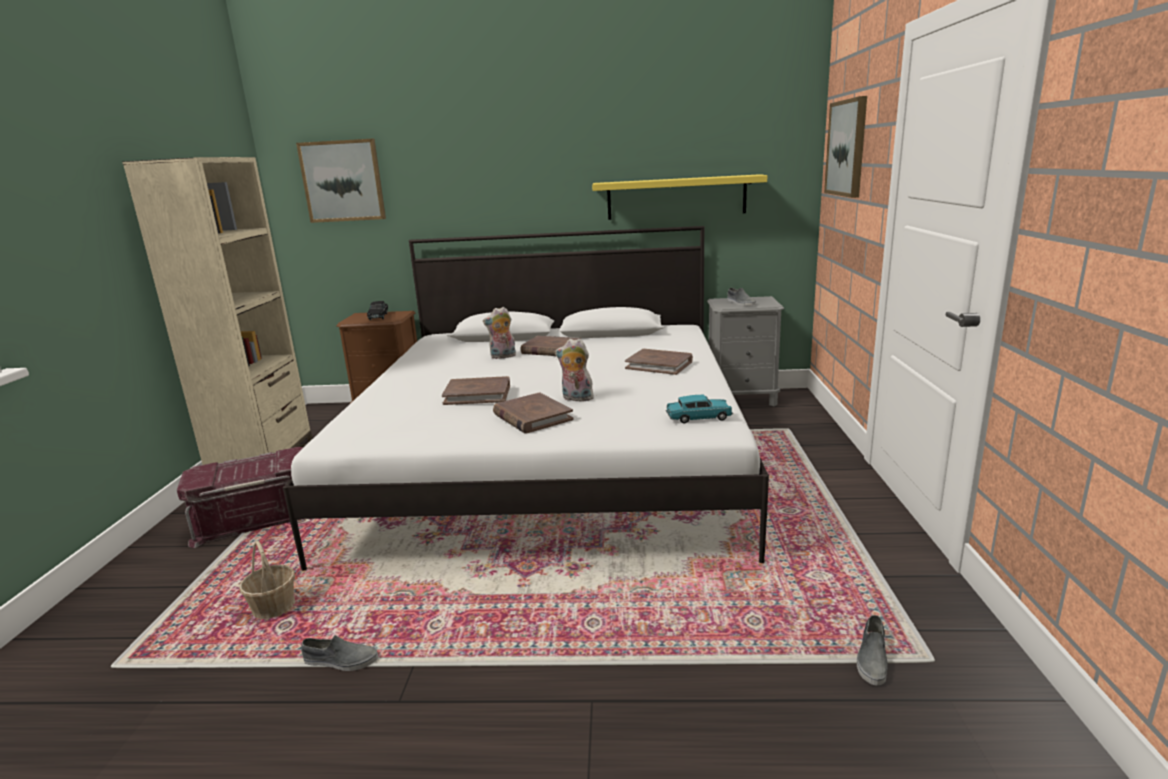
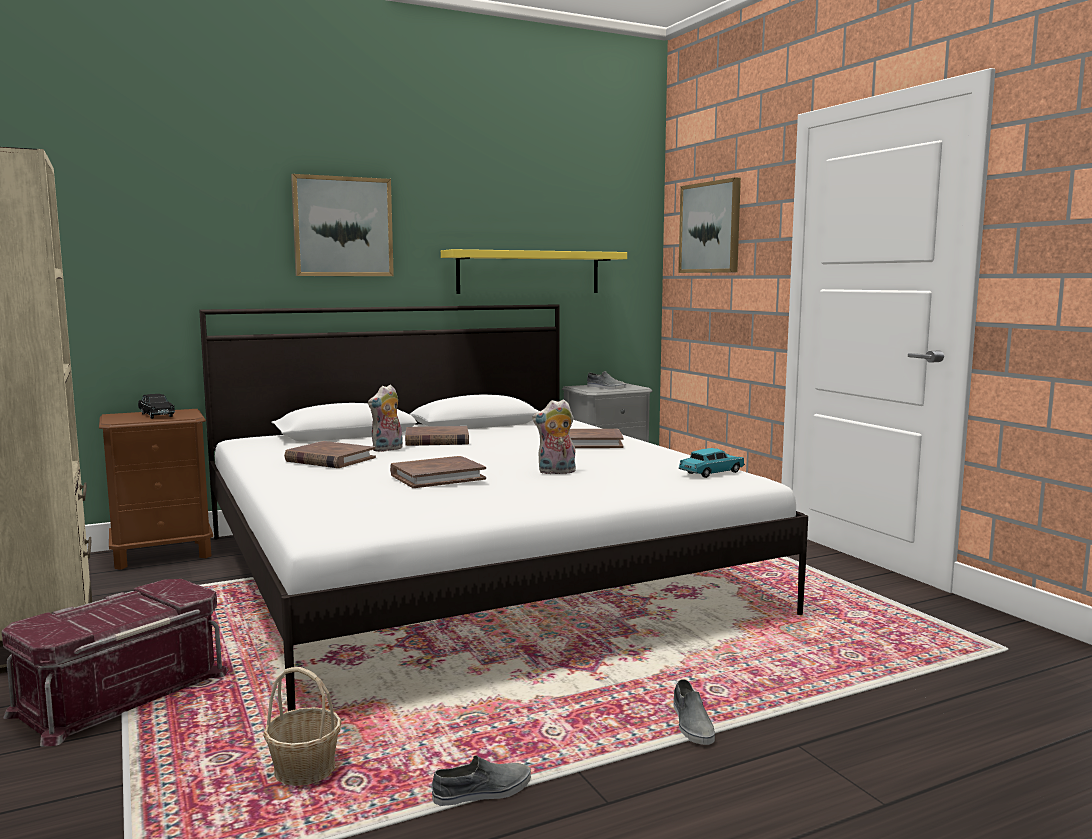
camera: 30 degrees left, 10 degrees down
picture [296,139,386,223] -> picture moved to [291,174,394,276]
brown book [493,392,574,434] -> brown book moved to [284,441,376,468]
grey shoe [857,615,887,686] -> grey shoe moved to [673,679,715,745]

